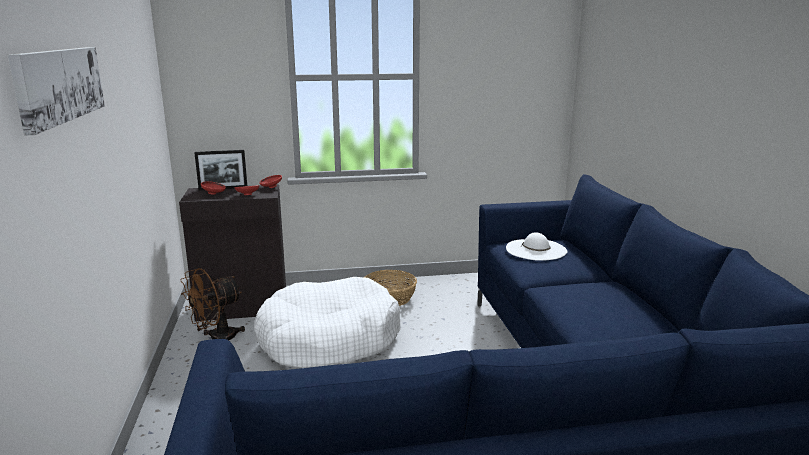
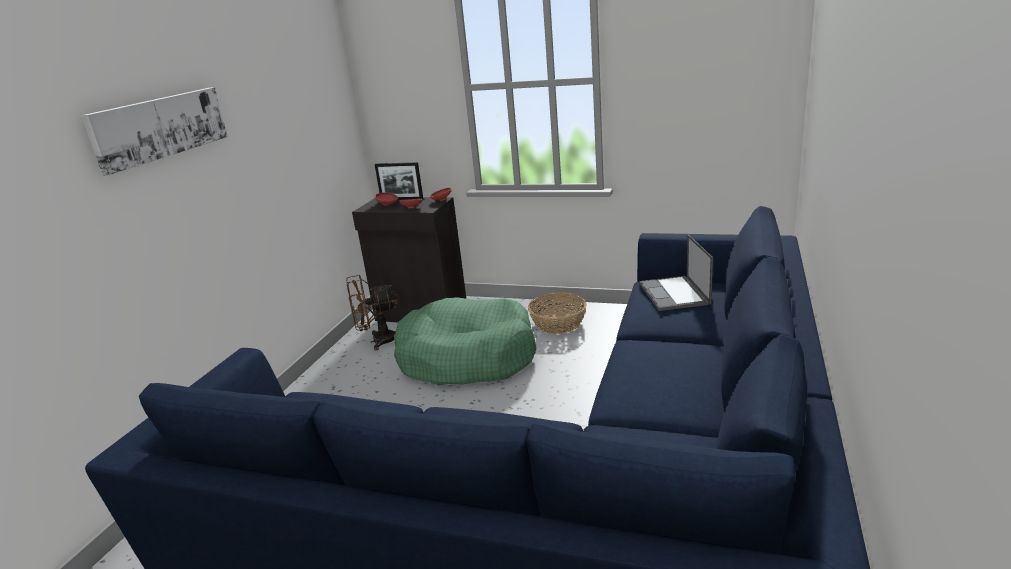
camera: 30 degrees right, 5 degrees up
white dog bed [254,277,401,367] -> green dog bed [394,297,536,385]
white hat [506,232,567,261] -> laptop [639,234,713,311]

